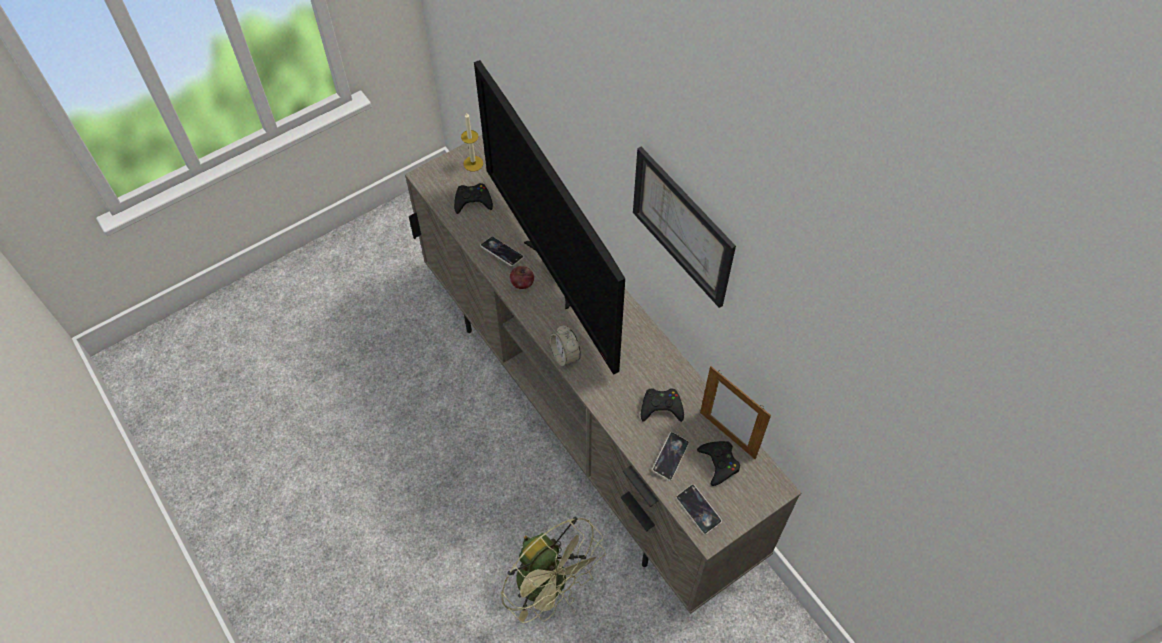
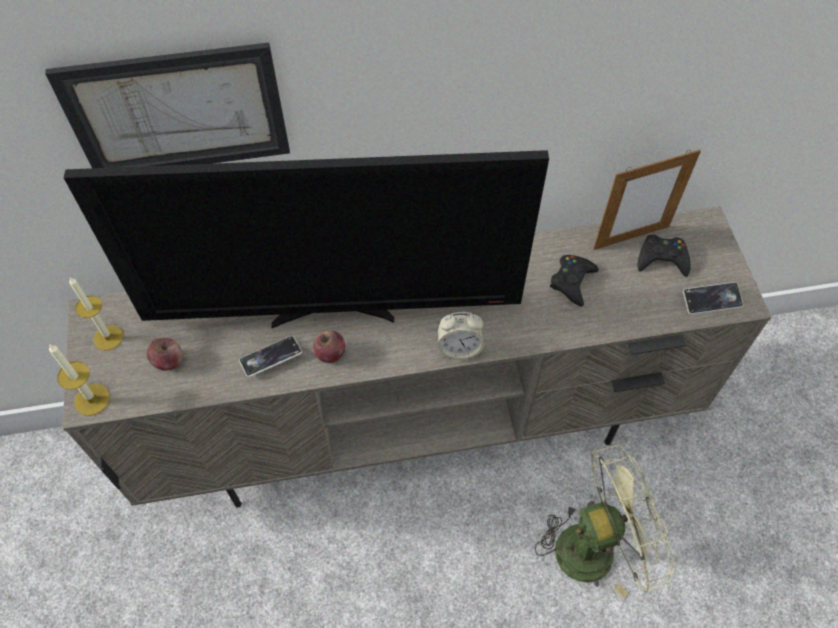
camera: 65 degrees left, 0 degrees up
black game controller [454,183,493,214] -> apple [147,338,182,371]
picture [633,147,736,308] -> picture moved to [45,43,290,168]
phone [652,432,689,481] -> none
none -> candle [49,344,110,416]

